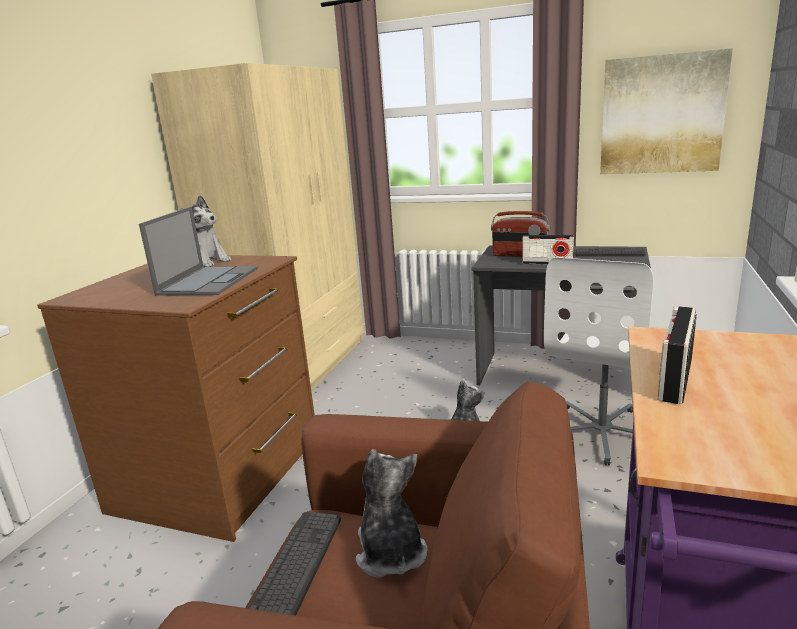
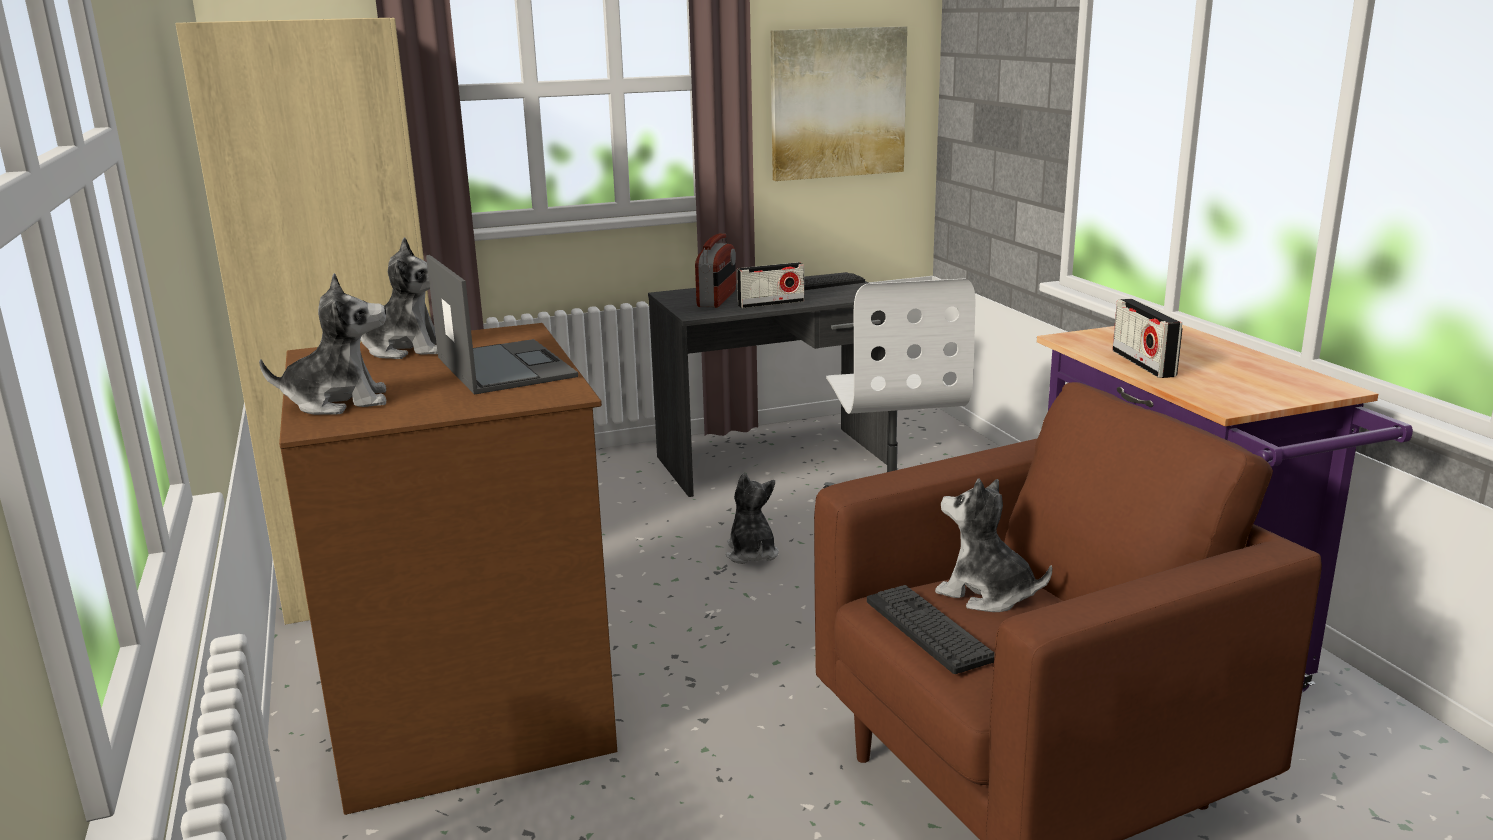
camera: 40 degrees left, 0 degrees up
radio [491,211,550,257] -> radio turned 60 degrees counterclockwise [695,233,736,308]
none -> plush toy [259,273,386,415]

